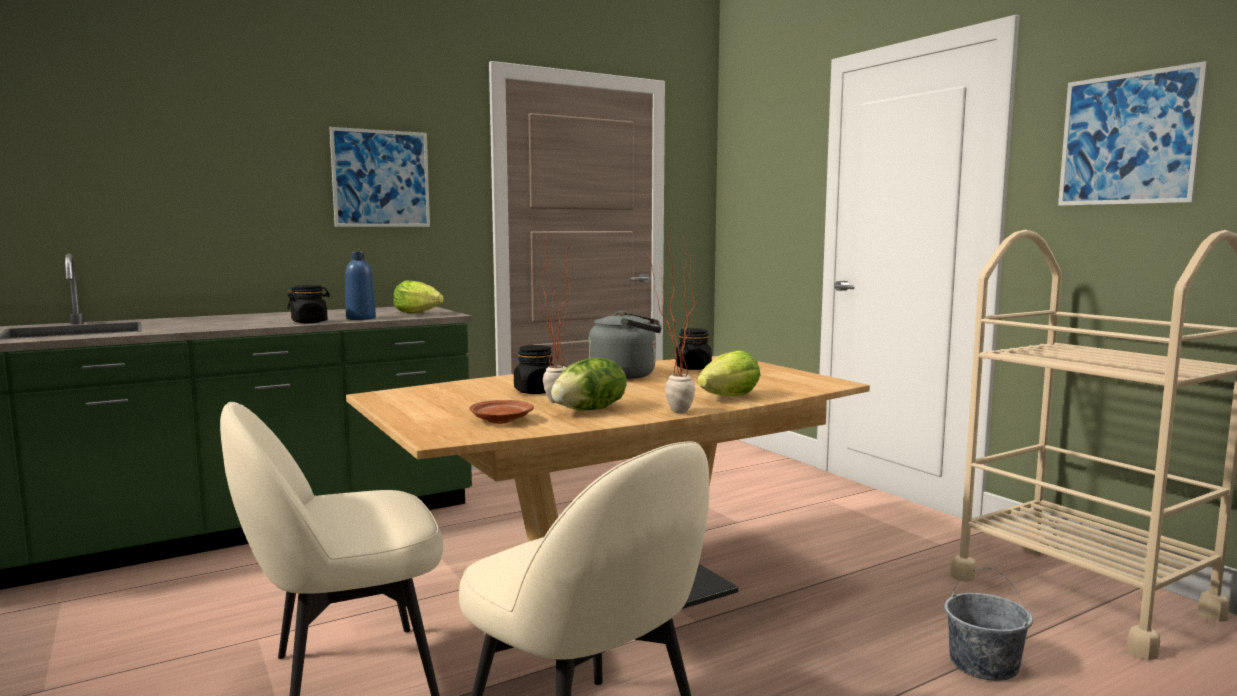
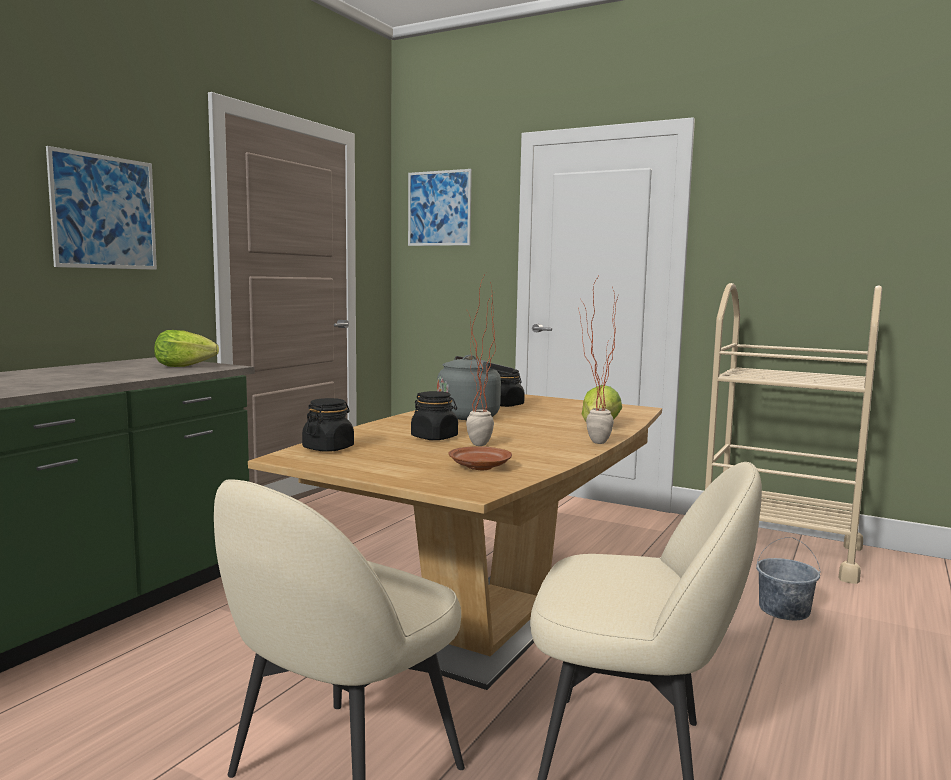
camera: 30 degrees left, 0 degrees up
black jar [287,285,330,323] -> black jar moved to [302,398,354,452]
blue bottle [345,252,376,320] -> none
lettuce [551,358,627,411] -> none
picture [1058,61,1208,206] -> picture moved to [408,169,472,246]

